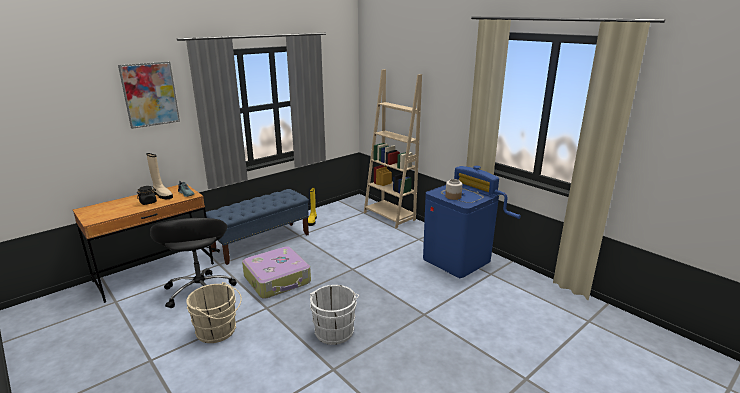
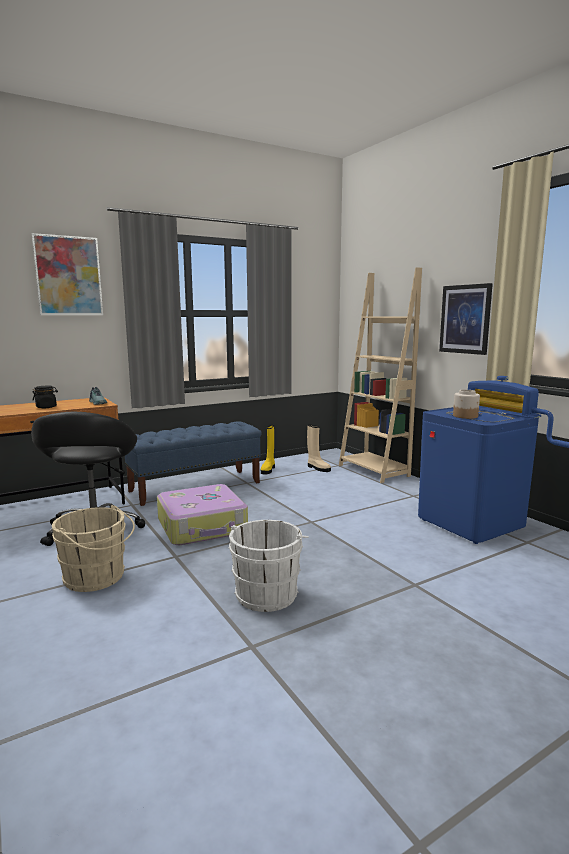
camera: 10 degrees right, 10 degrees down
beige boot [146,153,173,199] -> beige boot moved to [307,424,331,472]
none -> picture [439,283,493,355]

